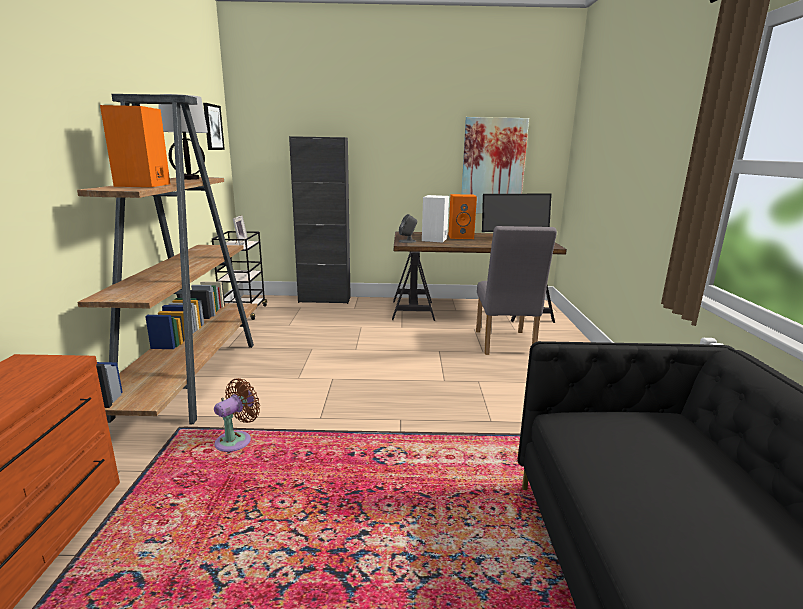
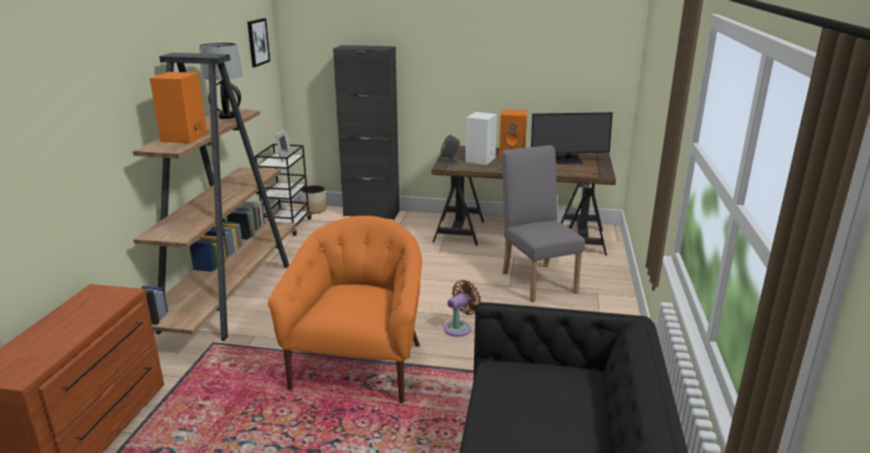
camera: 10 degrees right, 5 degrees up
brown fan [214,378,260,452] -> brown fan moved to [444,280,481,337]
picture [462,117,529,213] -> none
grey chair [476,226,557,355] -> grey chair turned 150 degrees clockwise [501,145,585,302]
none -> orange armchair [268,216,422,403]
none -> planter [301,185,327,214]

